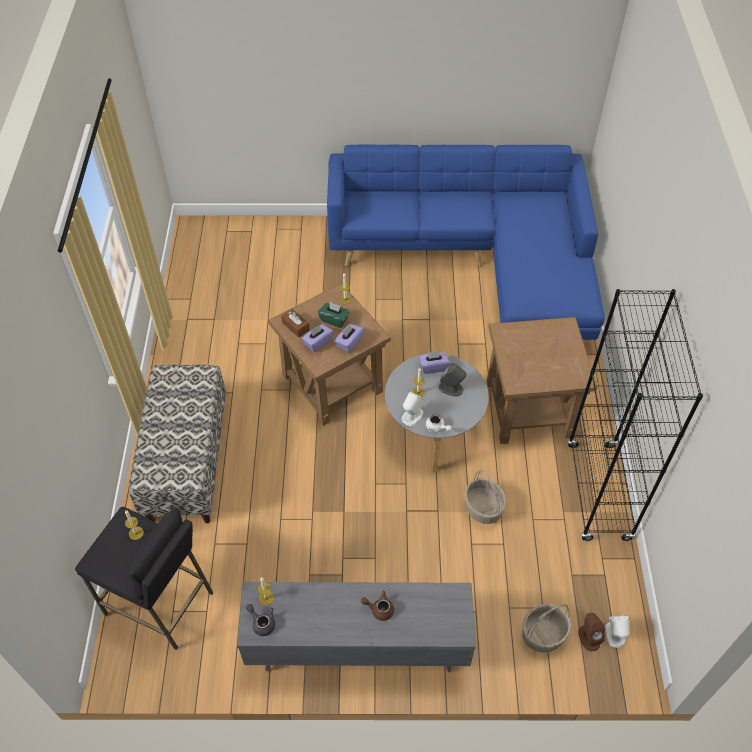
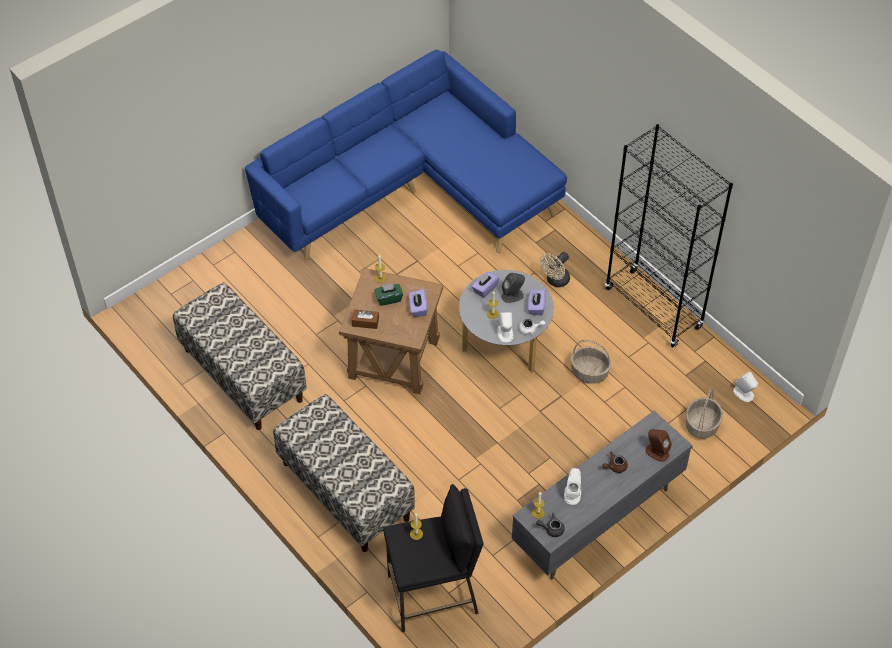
camera: 40 degrees left, 0 degrees up
purple tissue box [302,324,333,352] -> purple tissue box moved to [528,290,546,316]
brown side table [487,317,597,444] -> beige fan [540,252,570,287]
brown speaker [578,613,605,651] -> brown speaker moved to [646,429,672,462]
none -> bench [173,282,307,430]
none -> white speaker [564,468,581,505]

